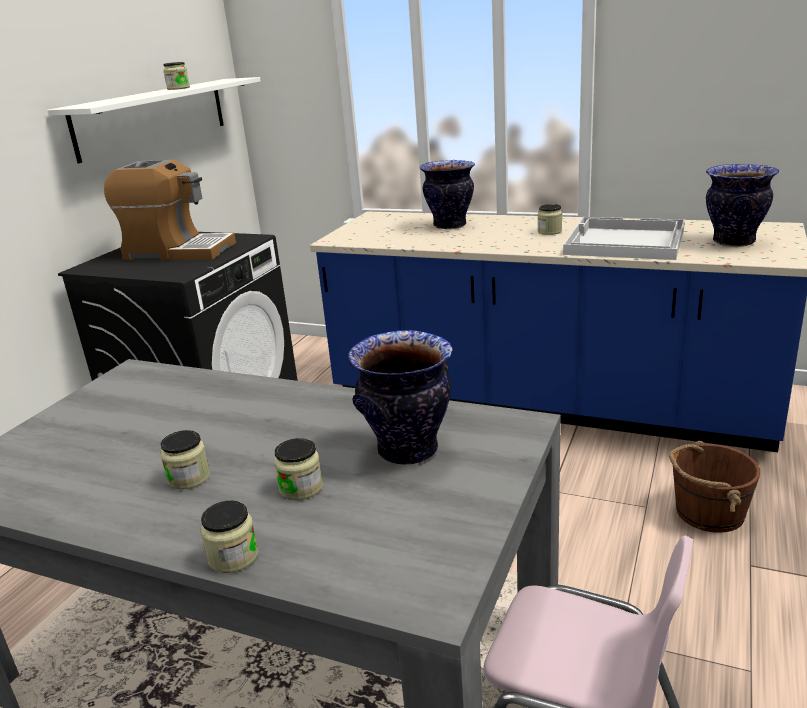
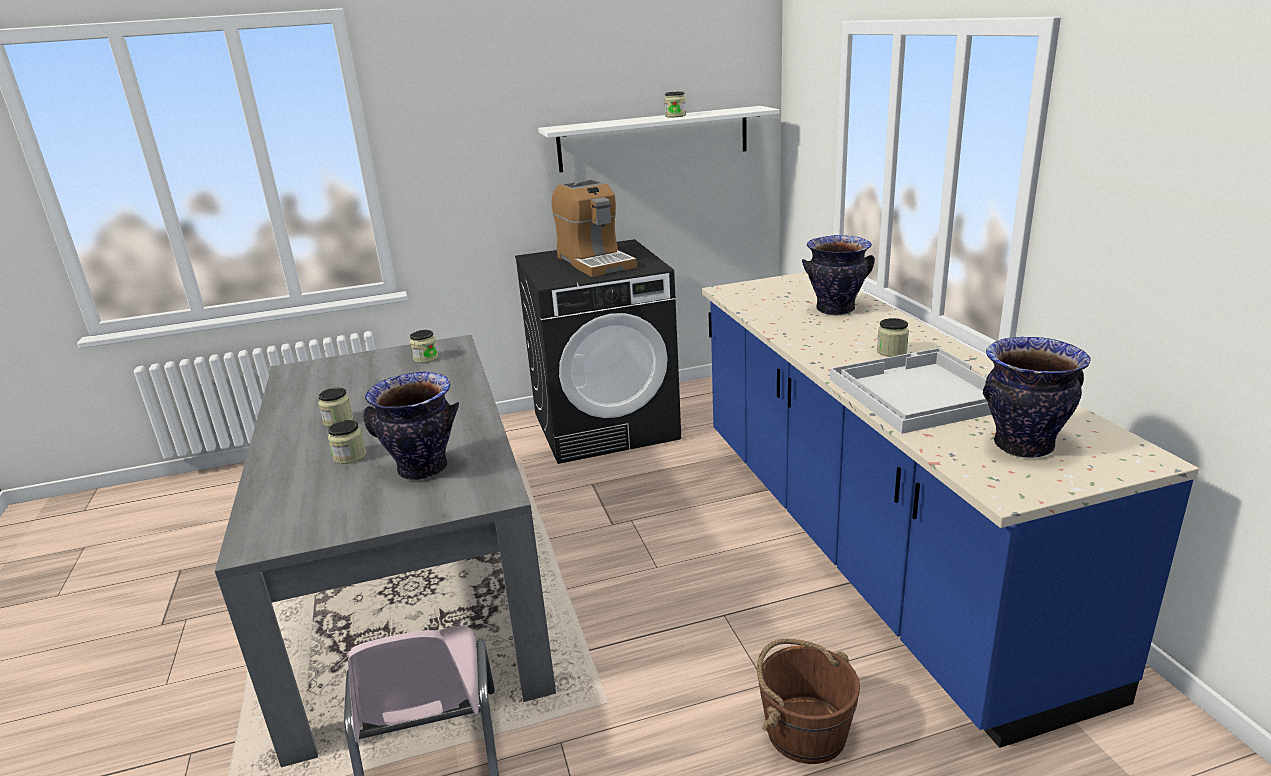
camera: 50 degrees right, 0 degrees up
jar [201,500,258,573] -> jar moved to [410,330,438,363]

